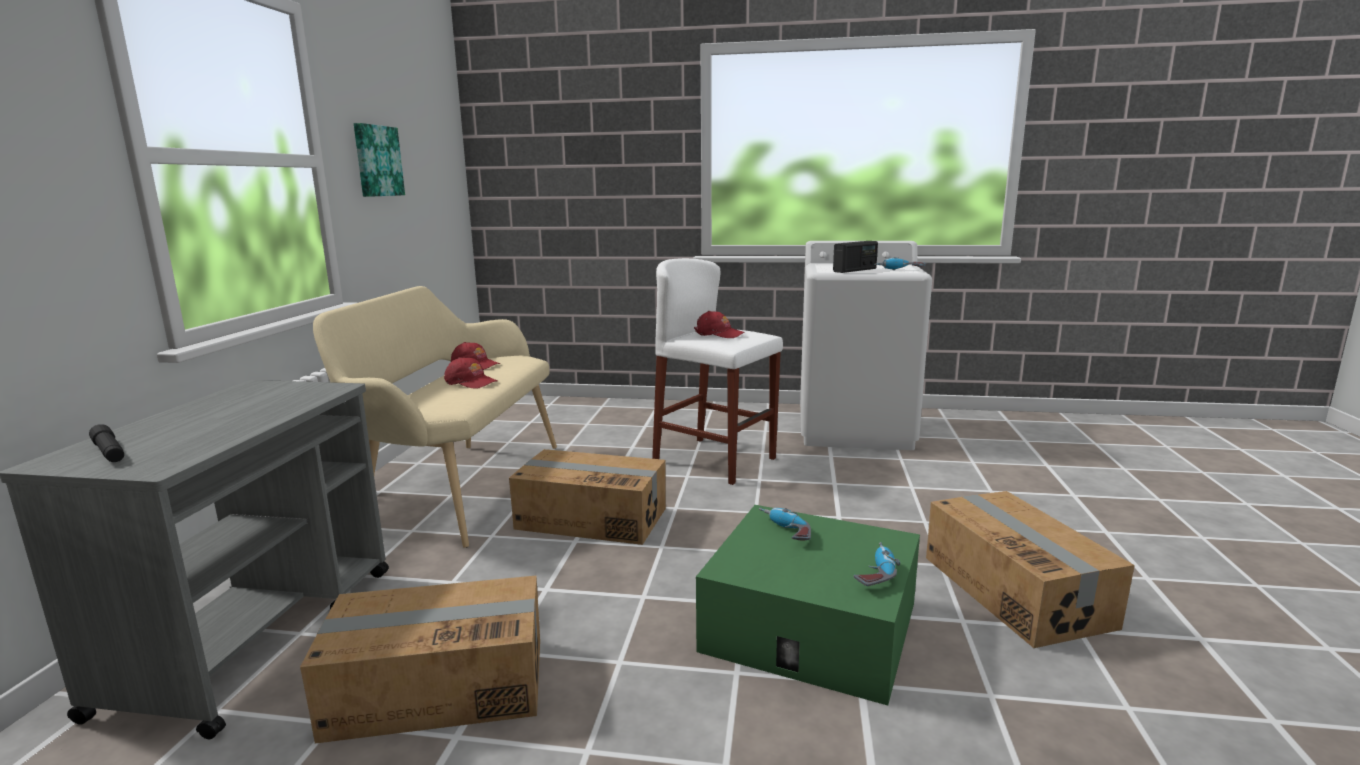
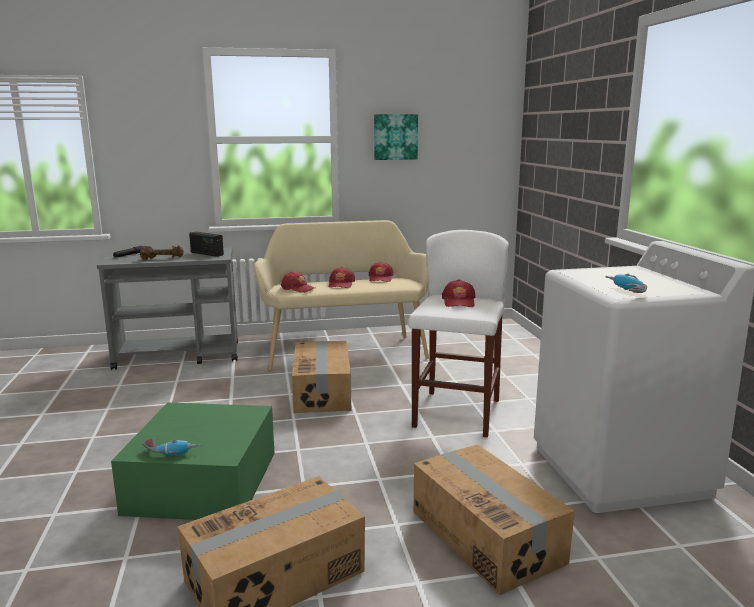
camera: 70 degrees right, 0 degrees up
cardboard box [300,576,540,744] -> cardboard box moved to [413,444,575,595]
power drill [759,508,811,541] -> none
radio [833,241,878,273] -> radio moved to [189,232,224,257]
none -> brown dumbbell [140,245,184,260]
none -> red cap [281,272,315,293]

